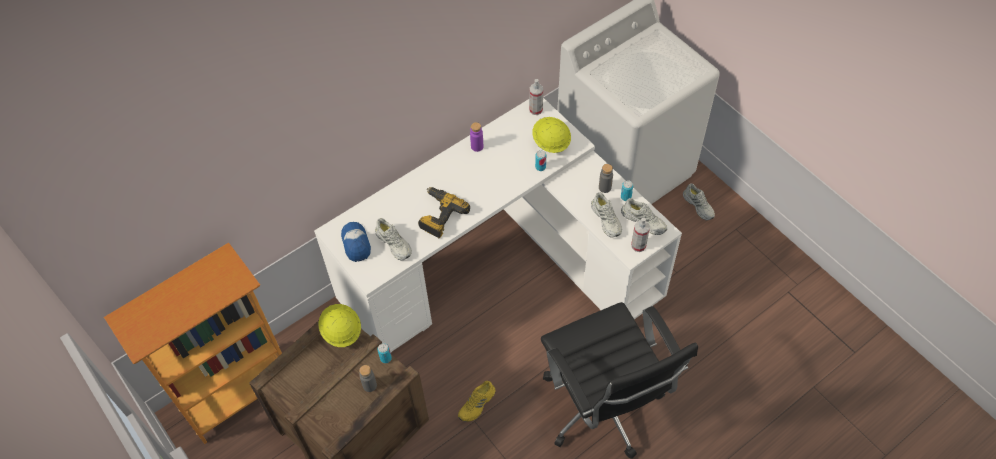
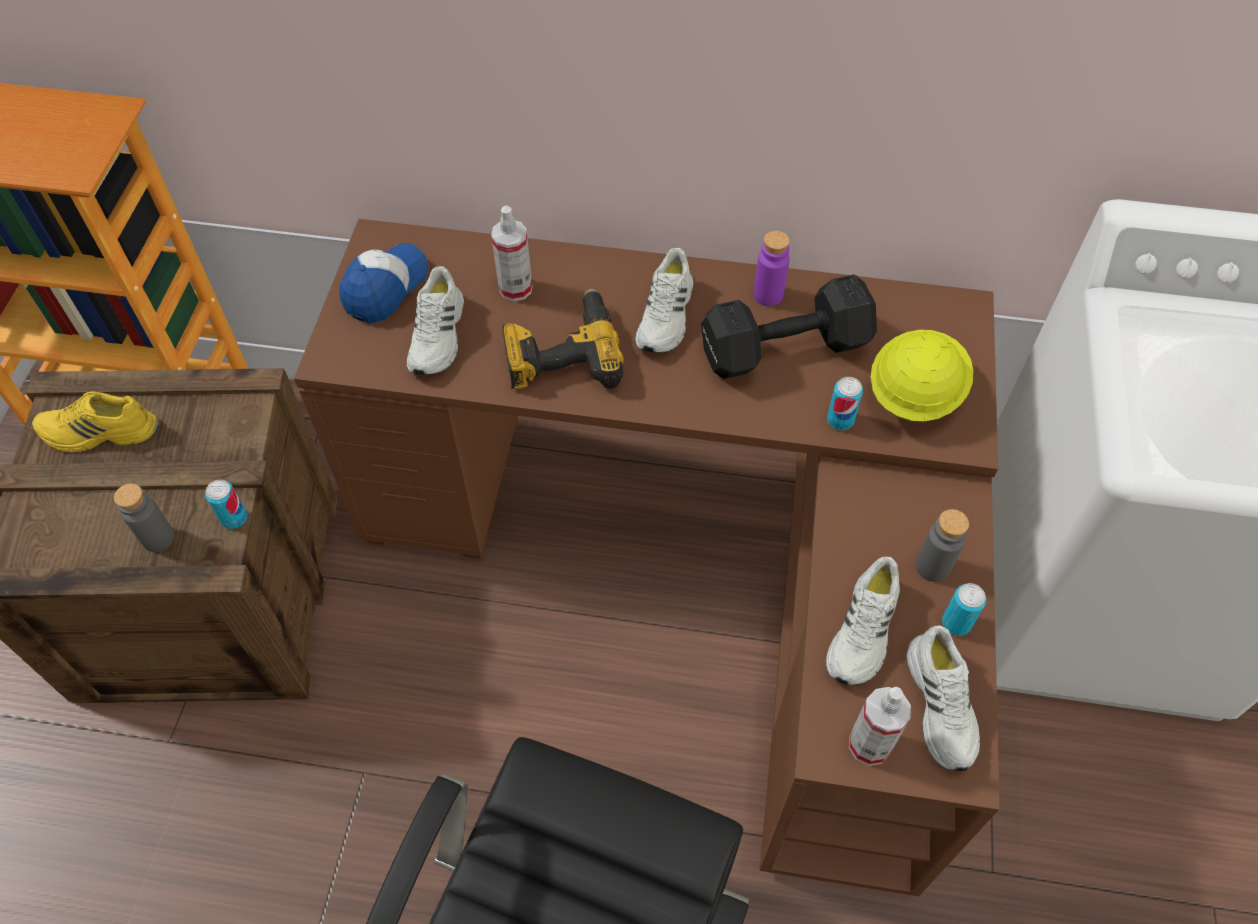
camera: 45 degrees right, 0 degrees up
white desk [314,98,682,352] -> brown desk [294,219,1000,896]
yellow hard hat [318,304,361,347] -> none
yellow shoe [458,381,495,422] -> yellow shoe moved to [32,391,159,453]
spray bottle [529,79,543,115] -> spray bottle moved to [491,206,532,301]
white shoe [683,183,715,220] -> white shoe moved to [635,248,693,353]
none -> black dumbbell [701,274,877,379]

